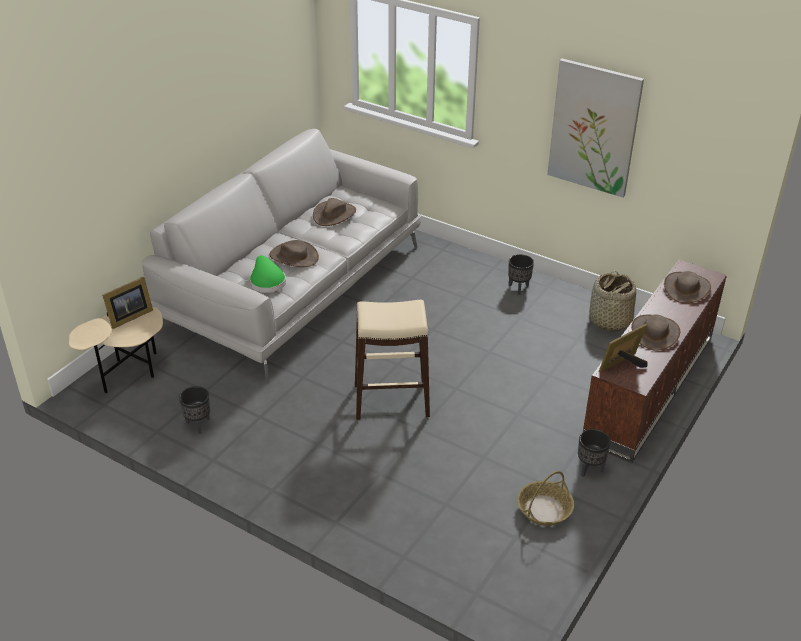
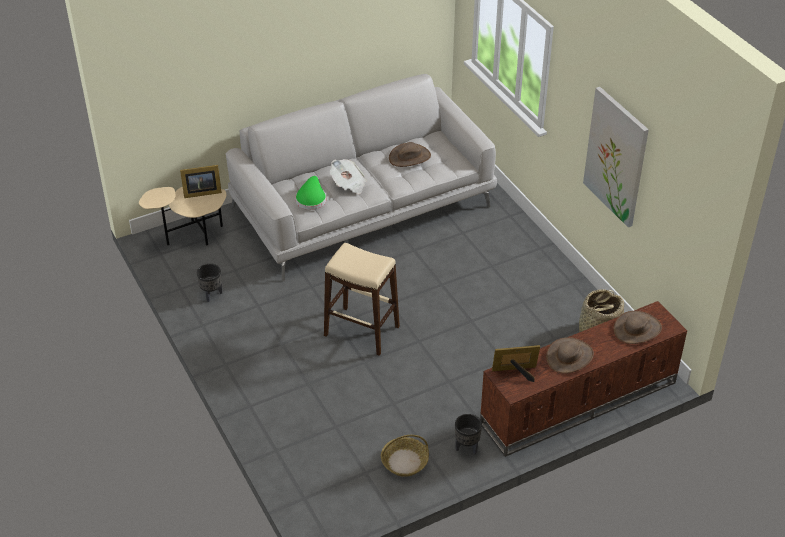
camera: 30 degrees right, 5 degrees up
brown hat [269,240,319,267] -> newspaper [330,159,367,194]
black planter [508,254,534,295] -> none

